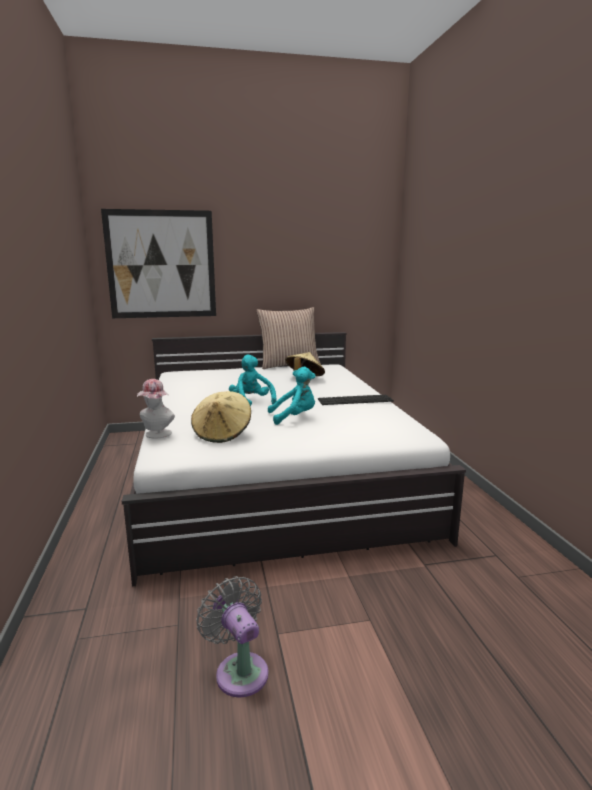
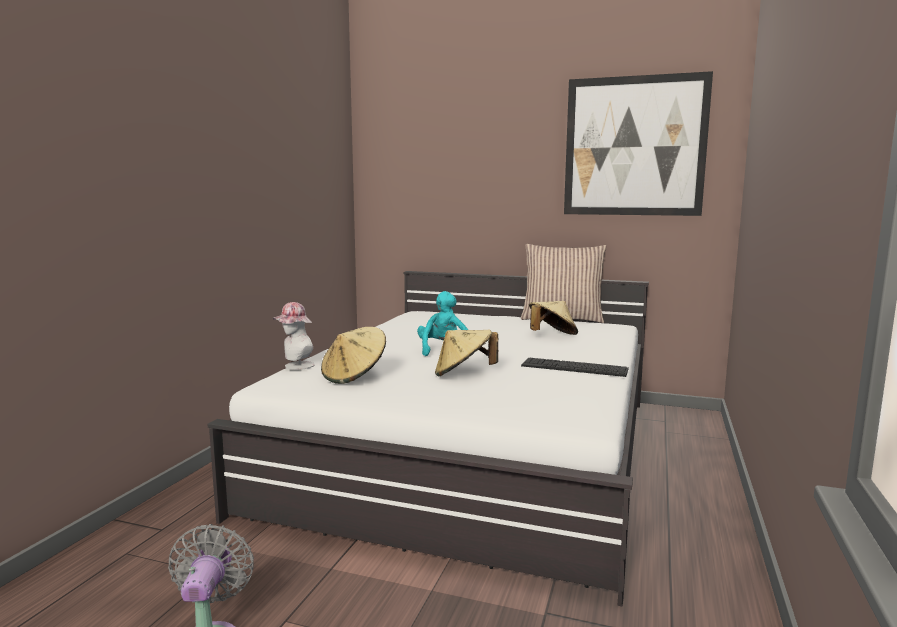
camera: 30 degrees right, 5 degrees down
picture [101,209,216,318] -> picture moved to [564,71,713,216]
turquoise plush toy [268,367,316,425] -> beige hat [435,330,498,377]

